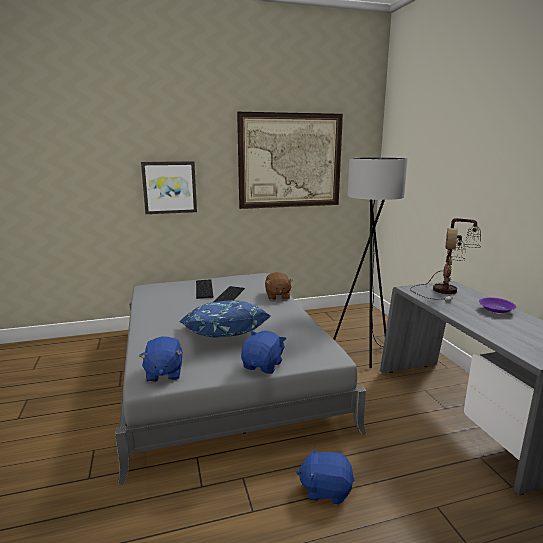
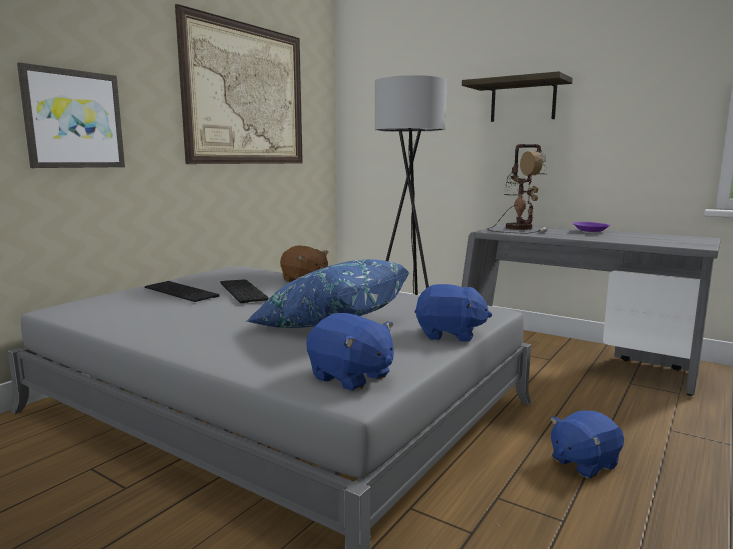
camera: 40 degrees left, 5 degrees down
blue plush toy [241,331,286,374] -> blue plush toy turned 120 degrees clockwise [415,284,492,342]
none -> shelf [462,71,573,122]

